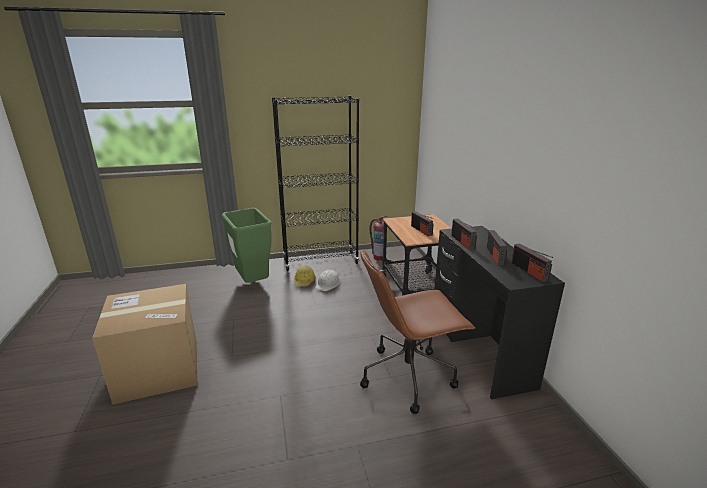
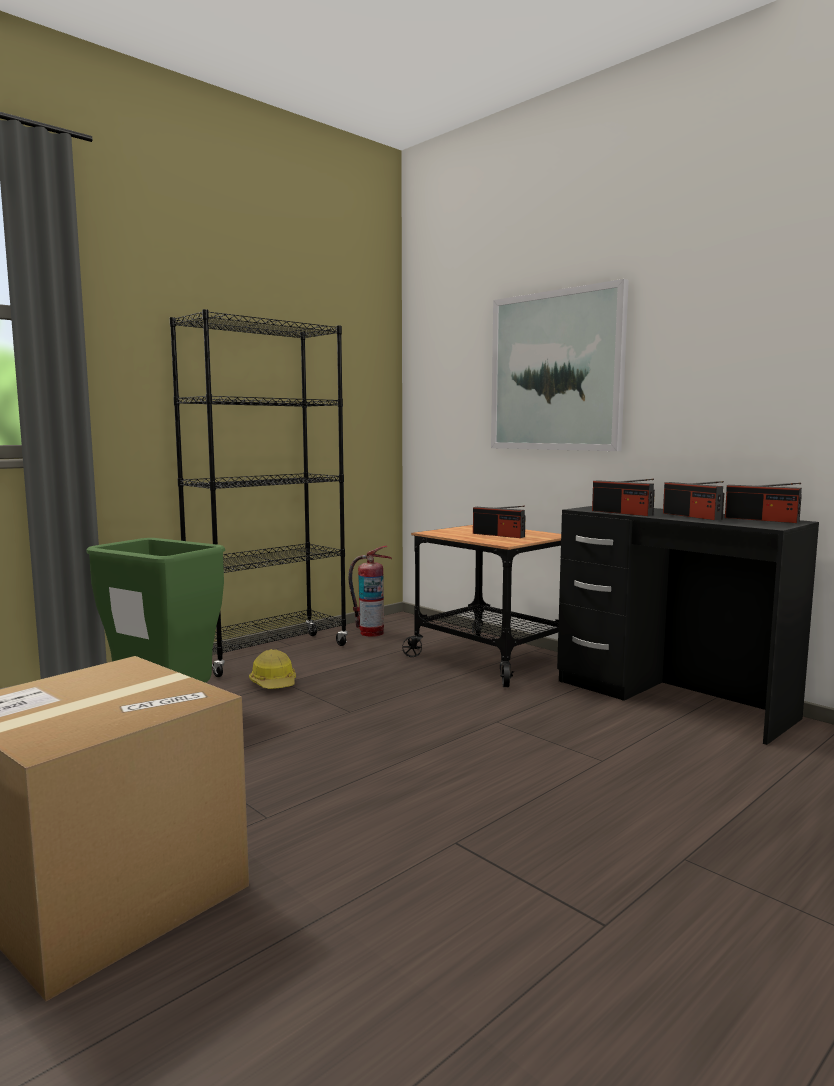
camera: 30 degrees left, 15 degrees down
white hard hat [315,270,340,291] -> none
brown office chair [360,249,475,414] -> none
none -> picture [491,279,629,451]

